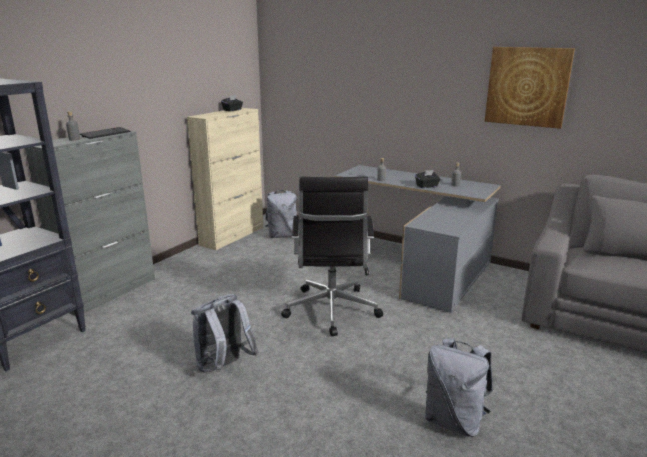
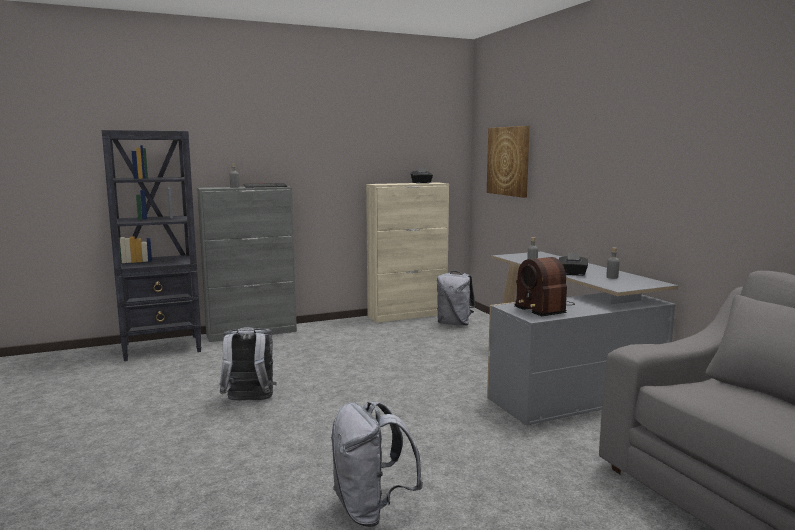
camera: 35 degrees right, 10 degrees down
black office chair [281,177,383,336] -> none
picture [484,47,575,129] -> picture moved to [487,126,530,198]
none -> radio [514,257,575,316]

